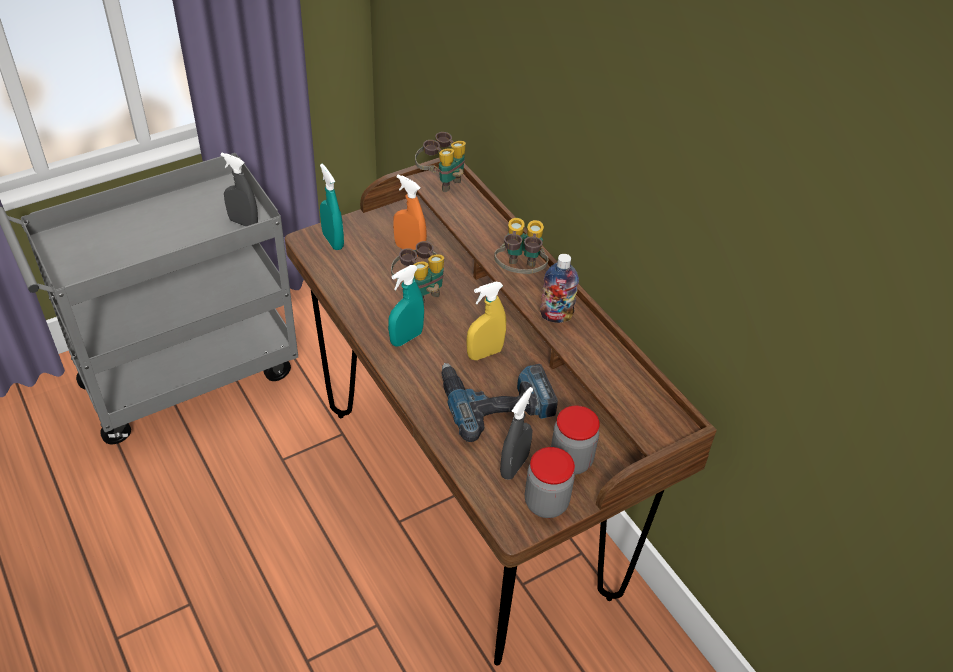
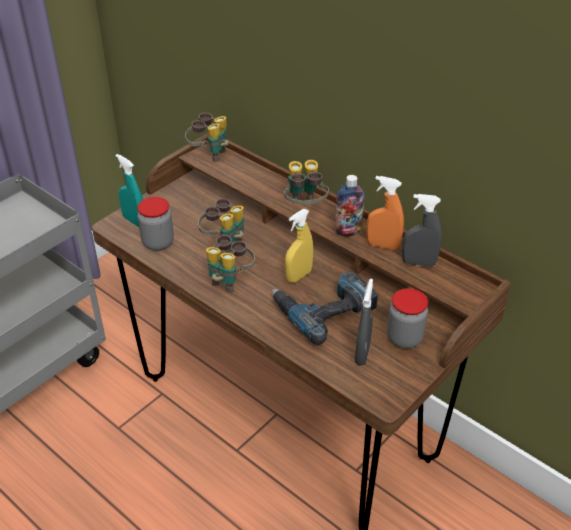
camera: 15 degrees left, 5 degrees down
grey spray bottle [221,153,258,227] -> grey spray bottle moved to [402,194,442,267]
turquoise spray bottle [388,265,424,347] -> binoculars [206,235,255,293]
orange spray bottle [393,174,427,257] -> orange spray bottle moved to [367,176,404,250]
jar [525,447,575,518] -> jar moved to [137,197,174,251]

